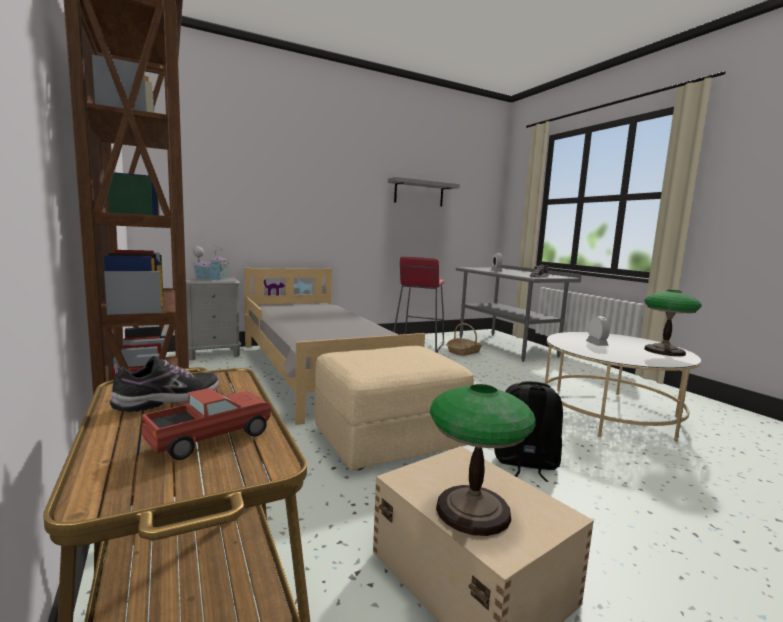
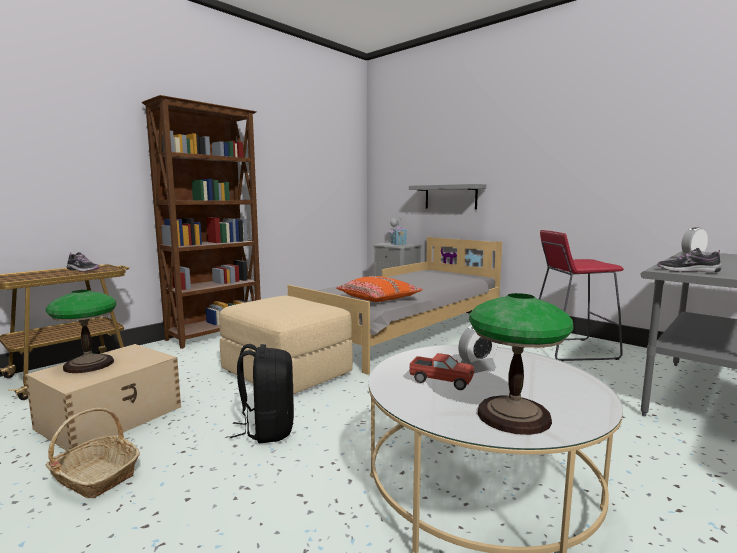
camera: 70 degrees right, 0 degrees up
toy truck [142,388,271,460] -> toy truck moved to [409,353,474,390]
grey shelf [388,177,460,206] -> grey shelf moved to [409,184,486,209]
basket [446,323,482,356] -> basket moved to [46,408,140,498]
none -> orange pillow [337,276,423,302]

